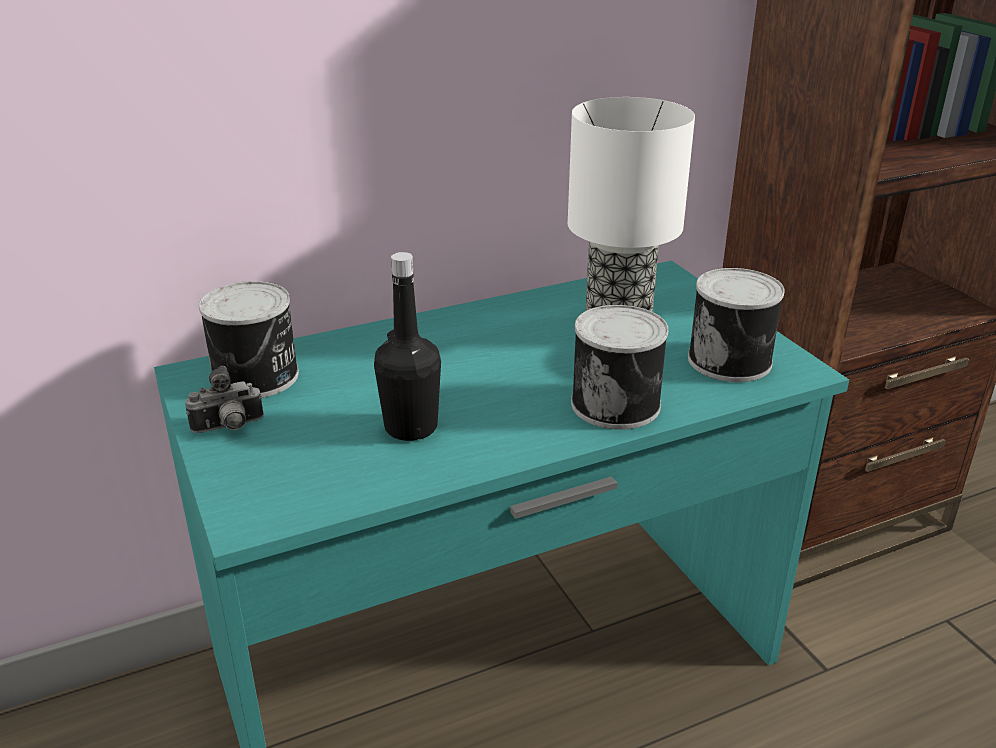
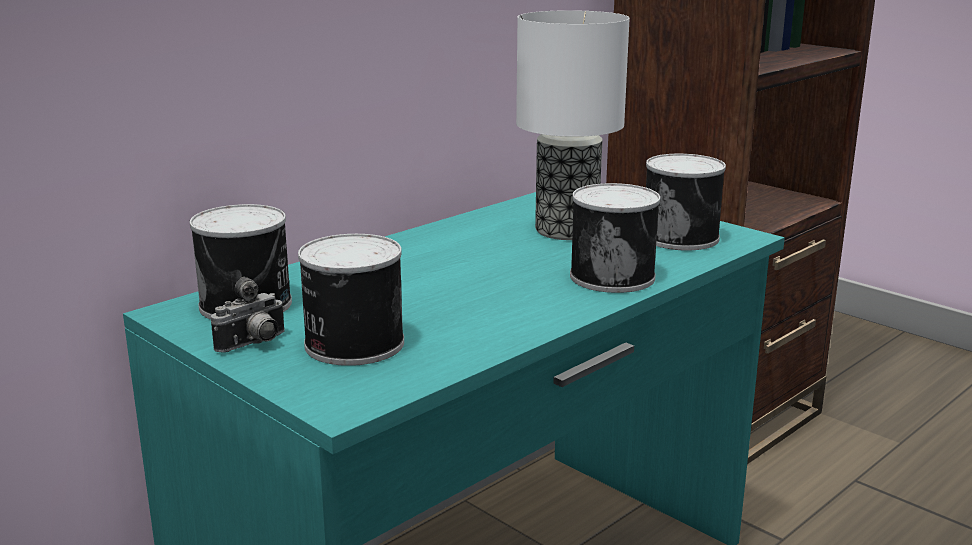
camera: 20 degrees left, 10 degrees down
black bottle [374,252,441,441] -> none
none -> can [298,234,404,366]

